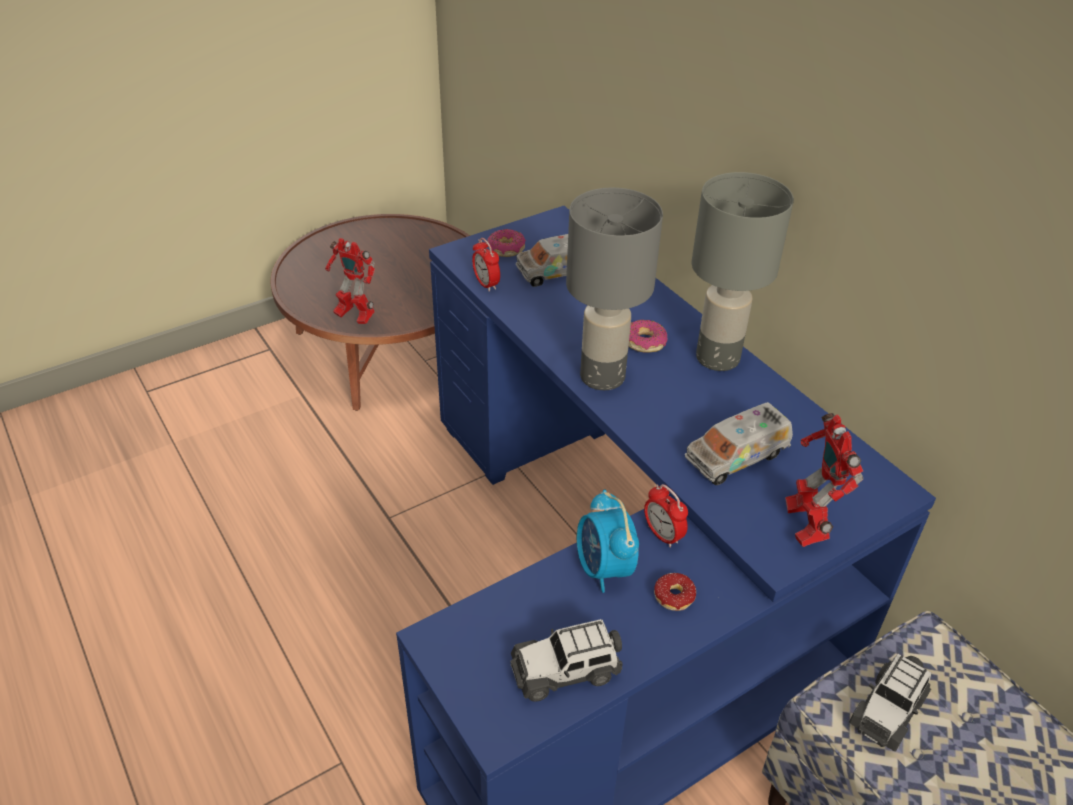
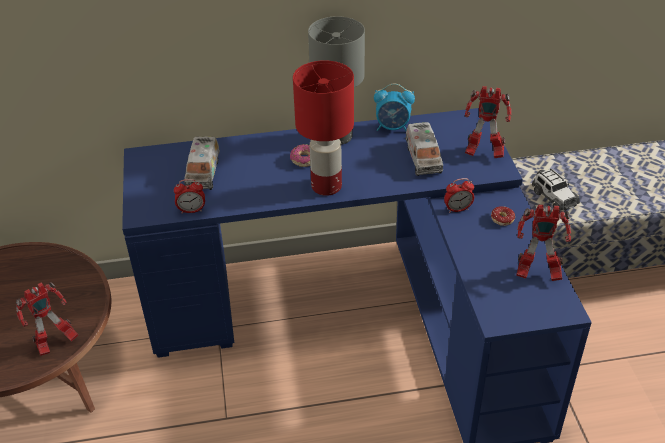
camera: 65 degrees left, 0 degrees up
donut [487,229,526,257] -> none
toy car [510,619,622,702] -> toy robot [516,205,571,281]
grey table lamp [566,188,663,390] -> red table lamp [293,60,354,196]
alarm clock [577,490,639,593] -> alarm clock moved to [374,83,415,131]

